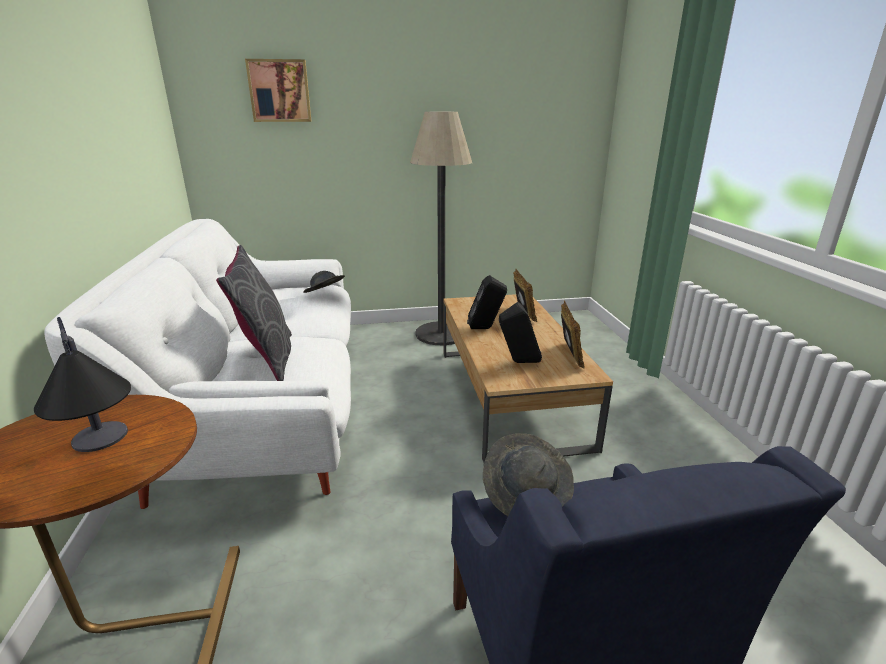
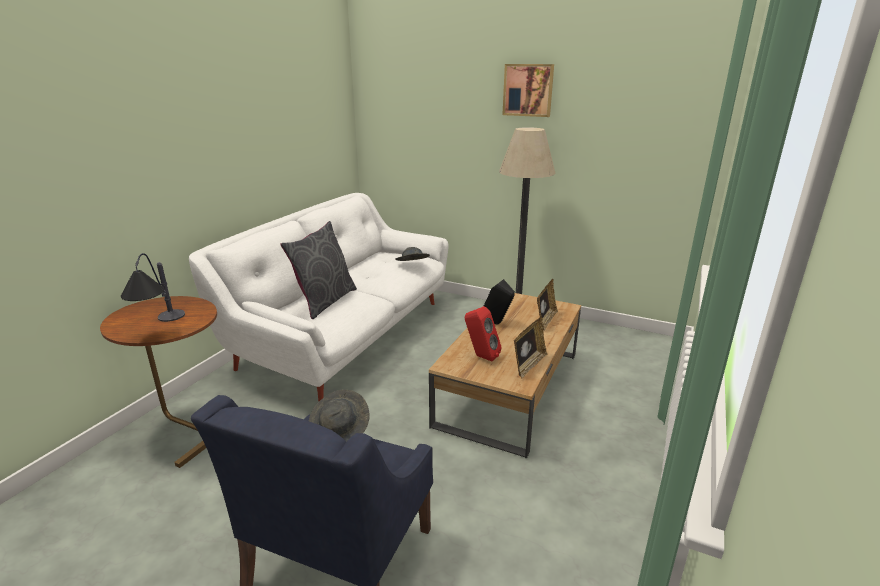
camera: 35 degrees right, 0 degrees up
picture [245,59,311,122] -> picture moved to [502,64,554,117]
black speaker [499,302,542,363] -> red speaker [465,306,502,362]

